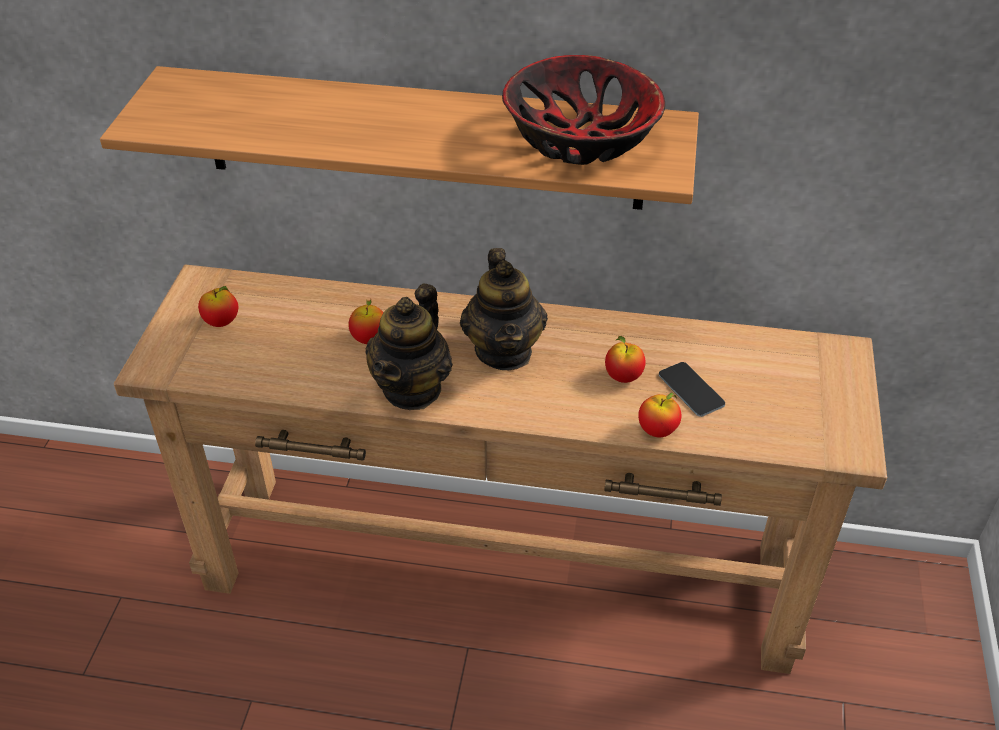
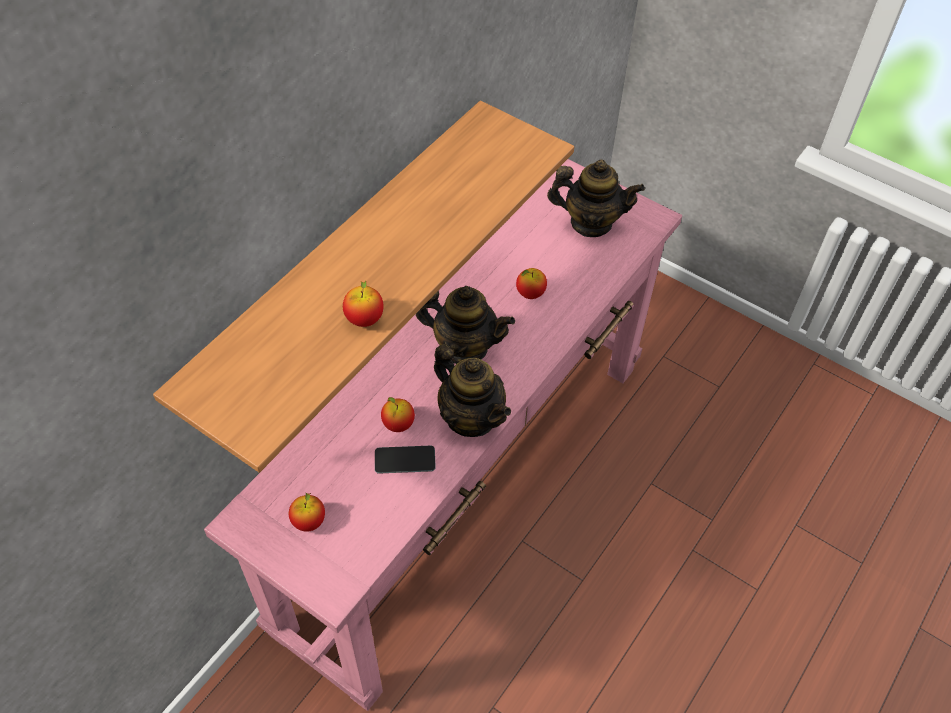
camera: 65 degrees left, 10 degrees up
brown console table [114,265,887,674] -> pink console table [204,159,682,711]
bowl [502,55,665,165] -> none
apple [638,393,681,437] -> apple moved to [343,281,383,327]
phone [659,362,725,417] -> phone moved to [375,446,436,474]
none -> teapot [547,159,645,237]

